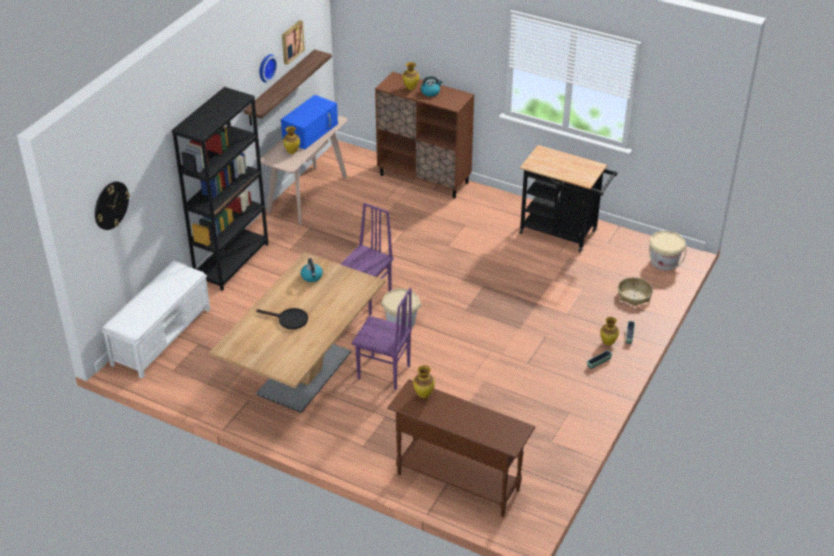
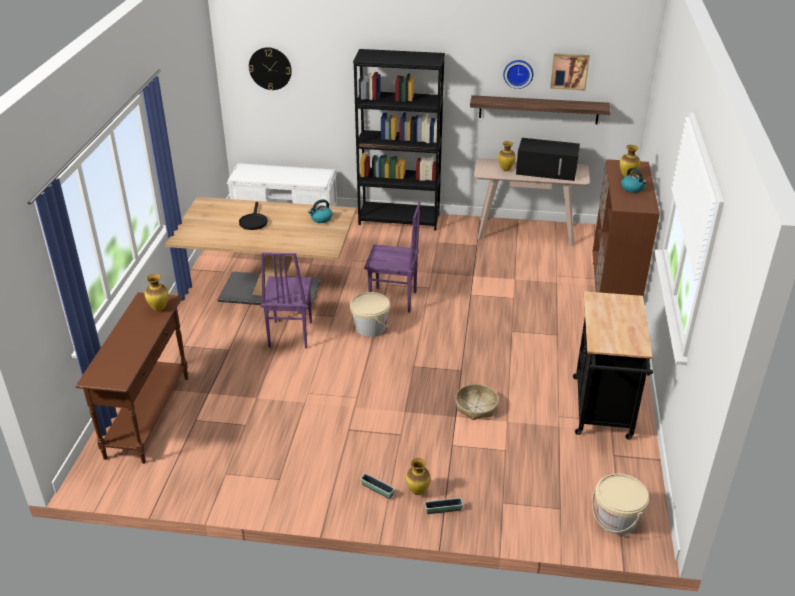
camera: 70 degrees right, 5 degrees down
blue microwave [281,95,338,149] -> black microwave [516,138,580,181]
basket [618,277,653,306] -> basket moved to [455,384,499,420]

